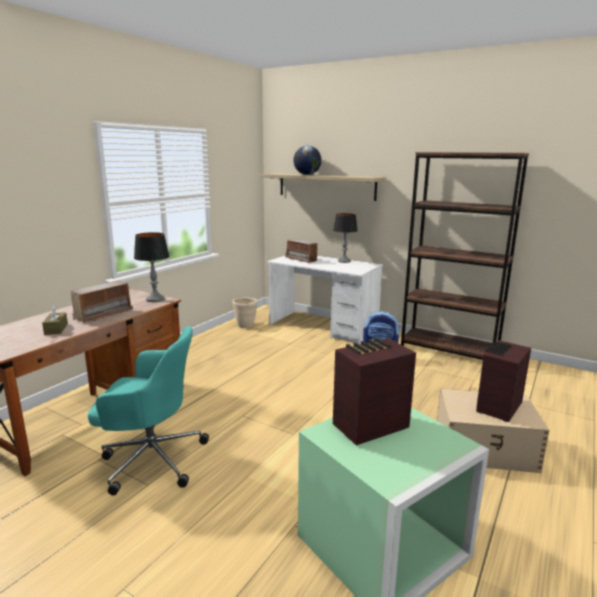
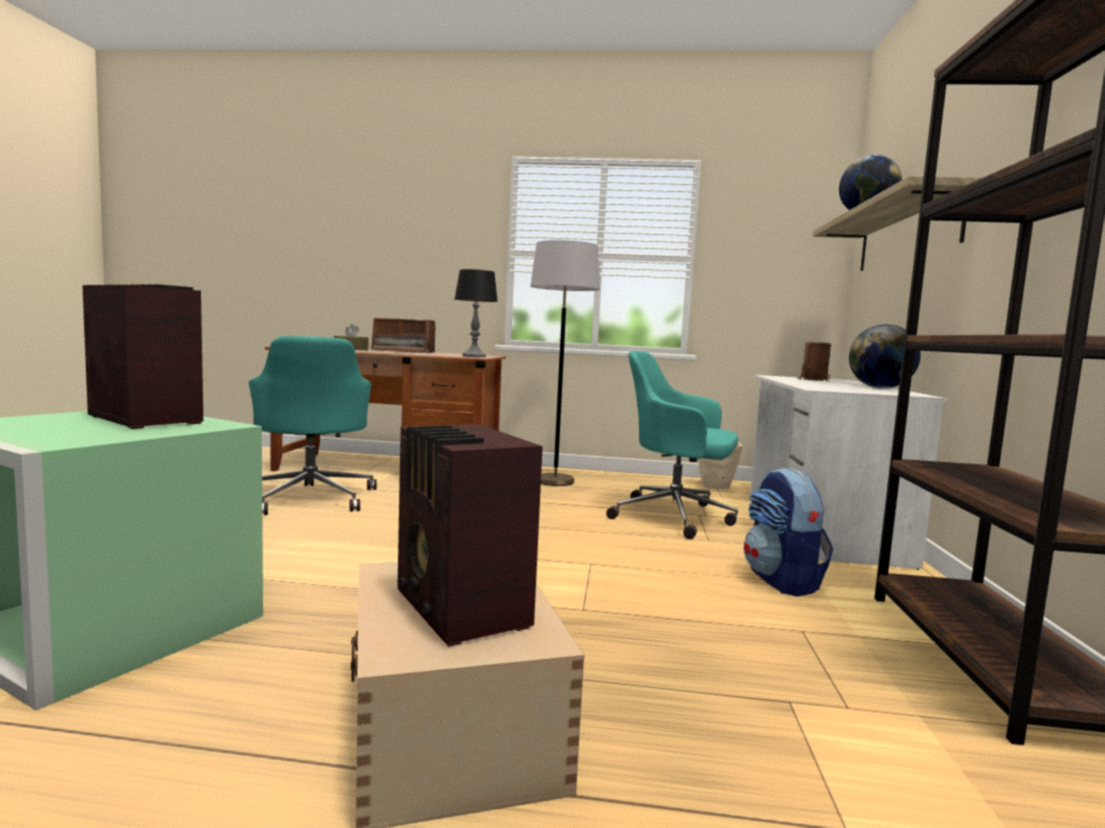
camera: 65 degrees right, 10 degrees down
table lamp [333,213,357,263] -> globe [849,324,921,388]
radio [476,340,531,422] -> radio turned 135 degrees counterclockwise [397,424,543,647]
none -> grey floor lamp [530,240,600,486]
none -> turquoise office chair [606,351,738,539]

